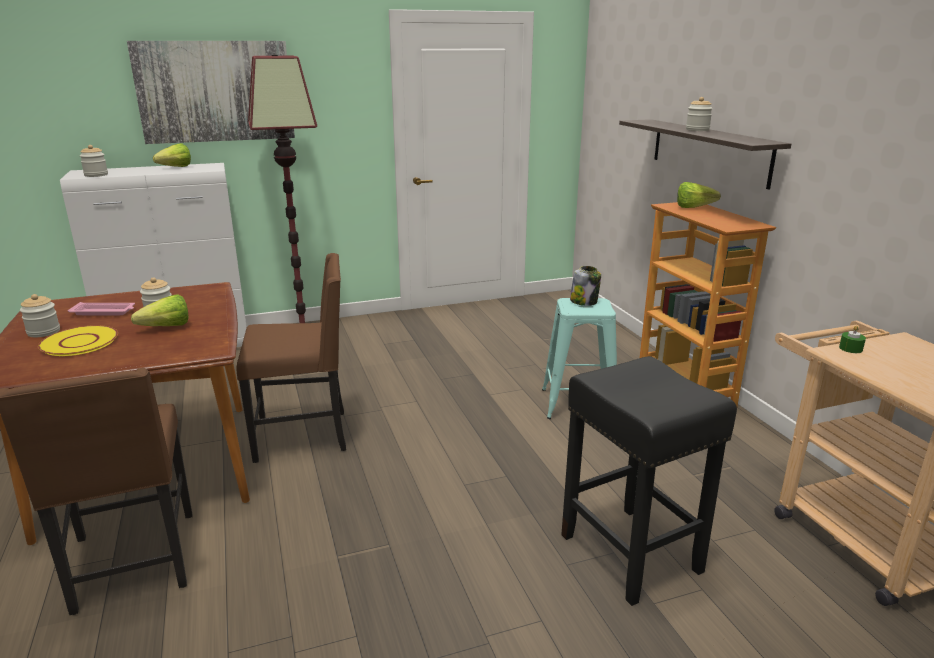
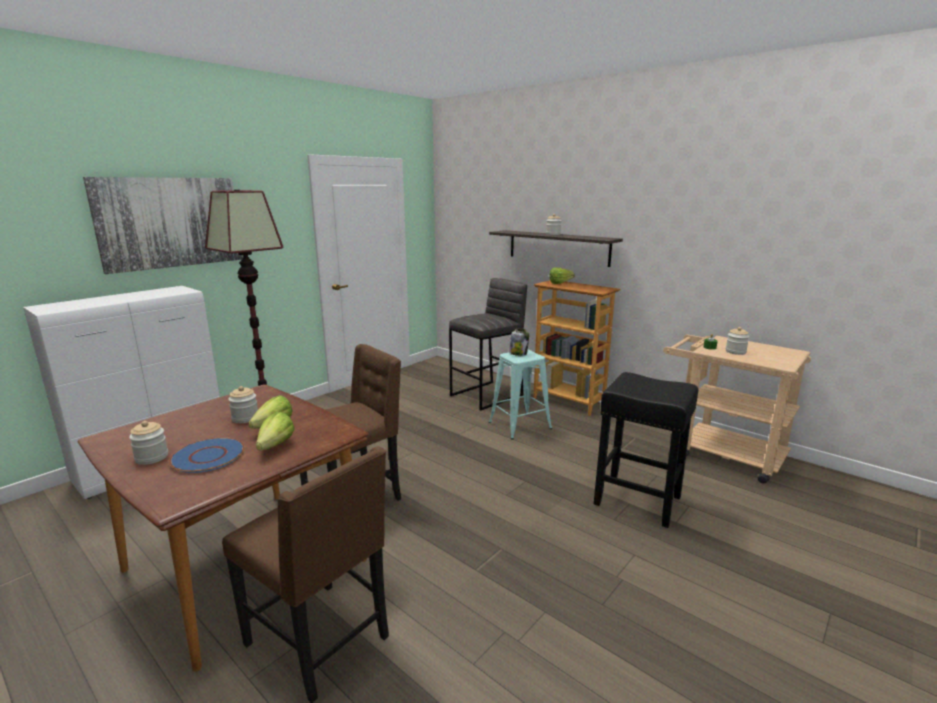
camera: 30 degrees left, 5 degrees down
yellow plate [38,325,118,356] -> blue plate [169,437,245,473]
pink tray [68,302,135,315] -> none
jar [80,145,108,177] -> jar moved to [726,327,749,355]
lettuce [153,143,191,167] -> lettuce moved to [256,412,295,451]
none -> grey stool [449,278,527,410]

